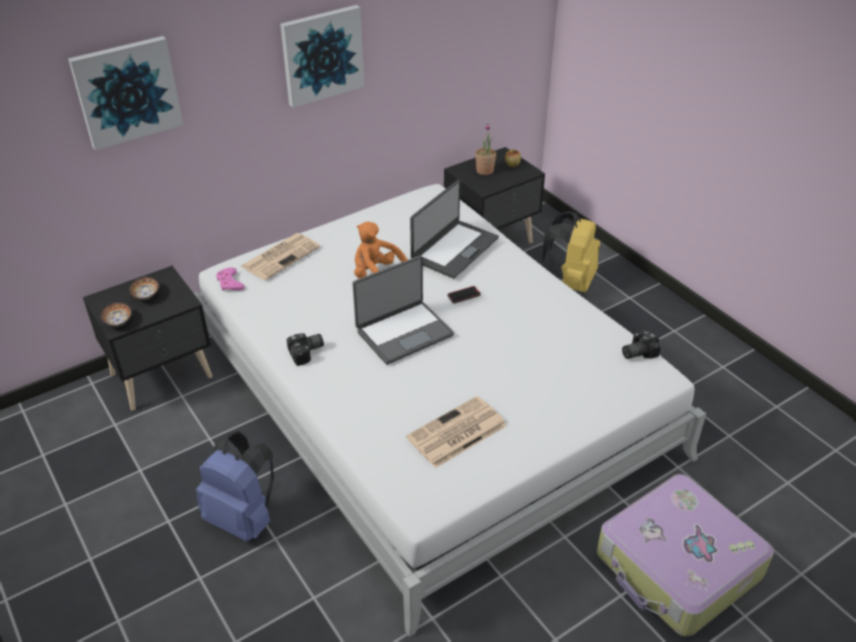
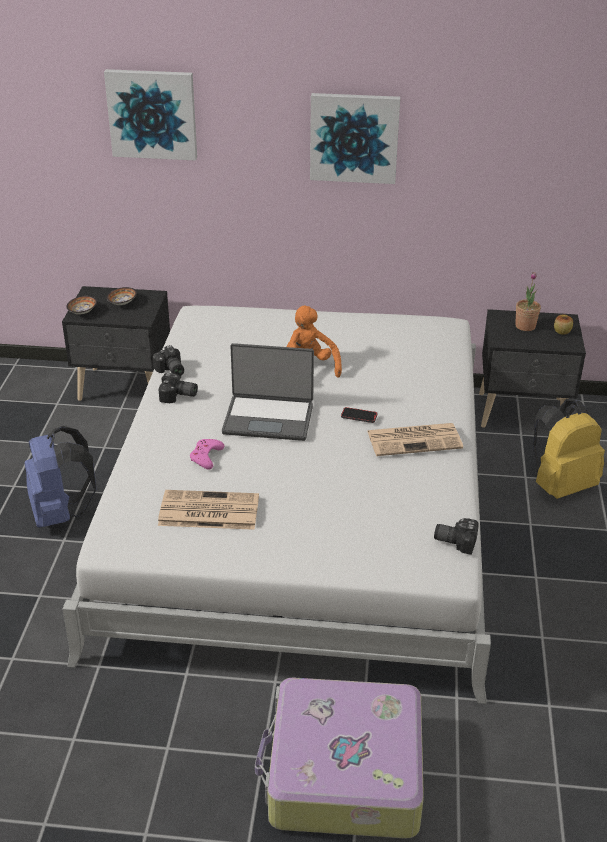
camera: 40 degrees right, 5 degrees down
pink game controller [216,268,245,291] -> pink game controller moved to [190,439,225,470]
newspaper [241,233,320,280] -> newspaper moved to [368,423,463,456]
laptop [410,180,499,278] -> none
none -> camera [153,345,184,376]

